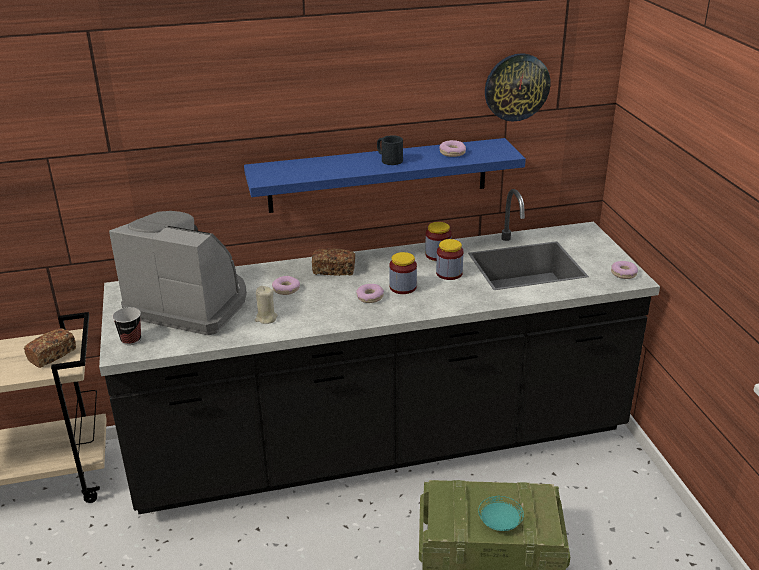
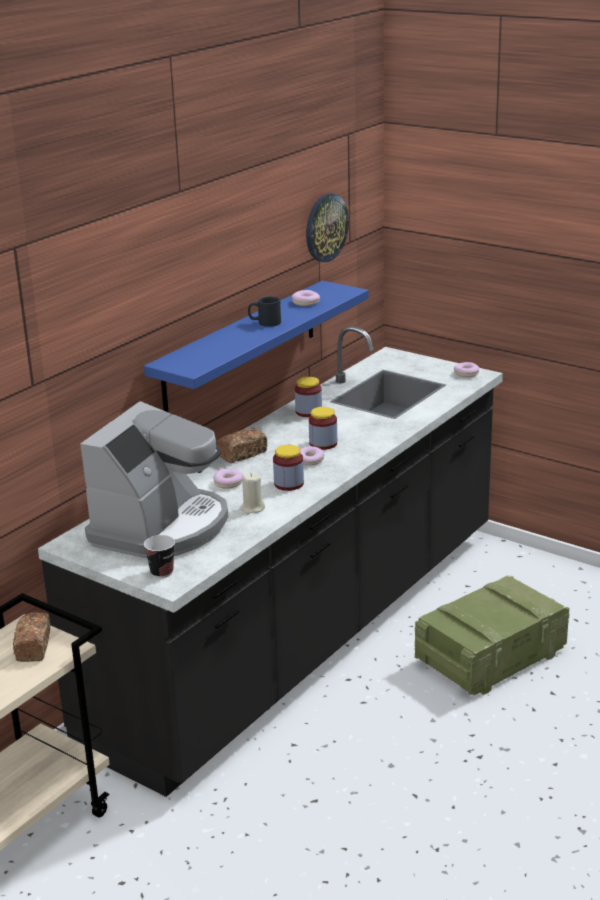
camera: 40 degrees left, 5 degrees down
coffee machine [109,211,247,335] -> coffee machine turned 135 degrees clockwise [80,401,228,558]
jar [436,239,463,280] -> jar moved to [273,445,304,491]
turquoise plate [478,496,524,531] -> none

